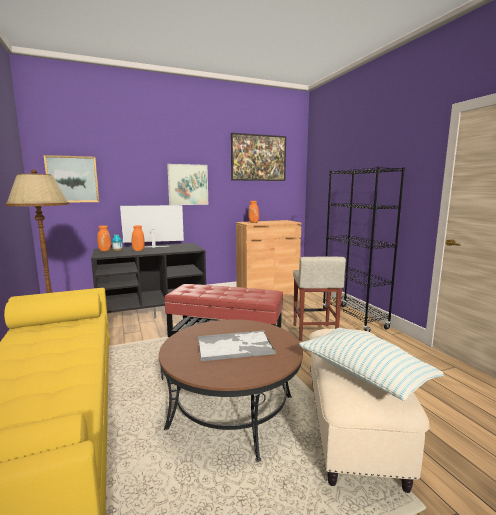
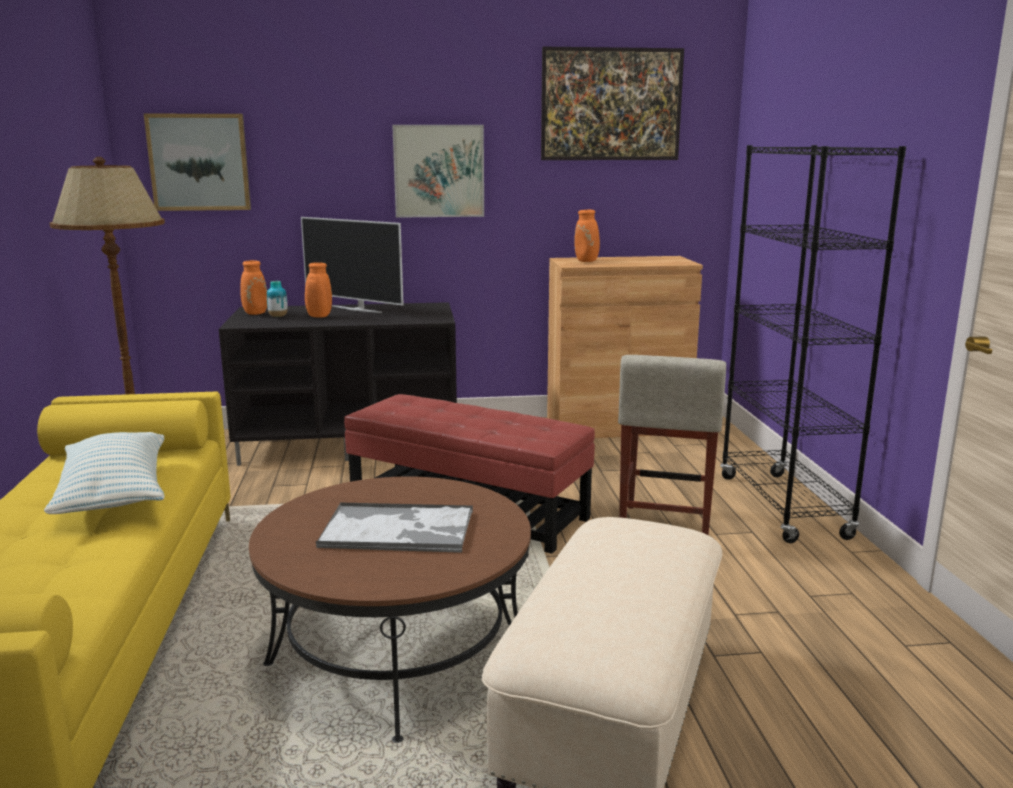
camera: 15 degrees right, 5 degrees up
television [120,205,184,248] -> television turned 150 degrees counterclockwise [301,217,404,313]
pillow [299,328,444,401] -> pillow moved to [44,432,164,514]

